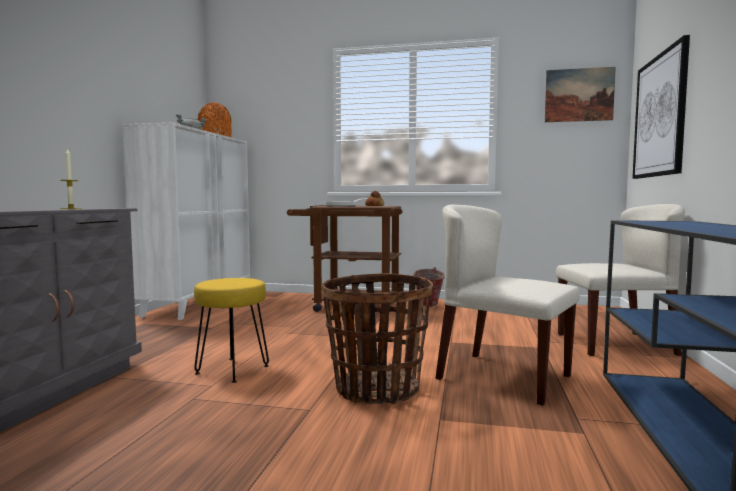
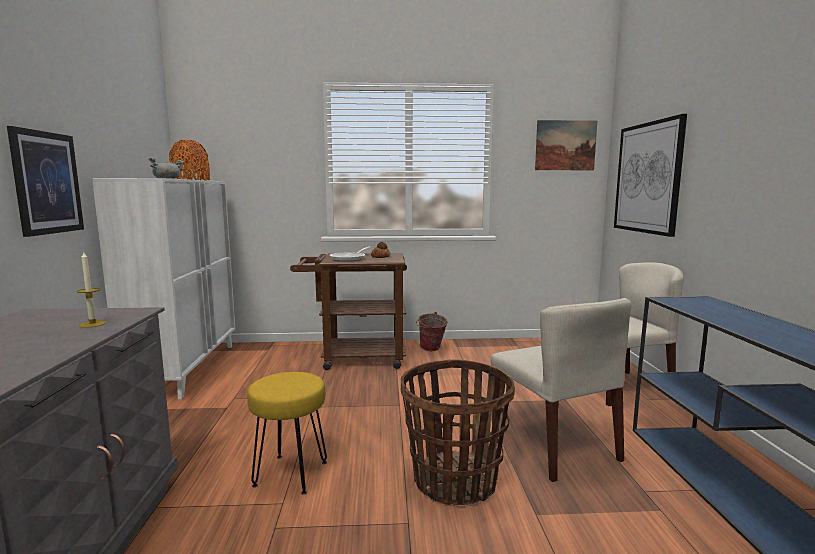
camera: 15 degrees left, 5 degrees up
beige chair [435,205,580,406] -> beige chair turned 135 degrees counterclockwise [491,298,632,482]
none -> picture [7,126,84,237]

